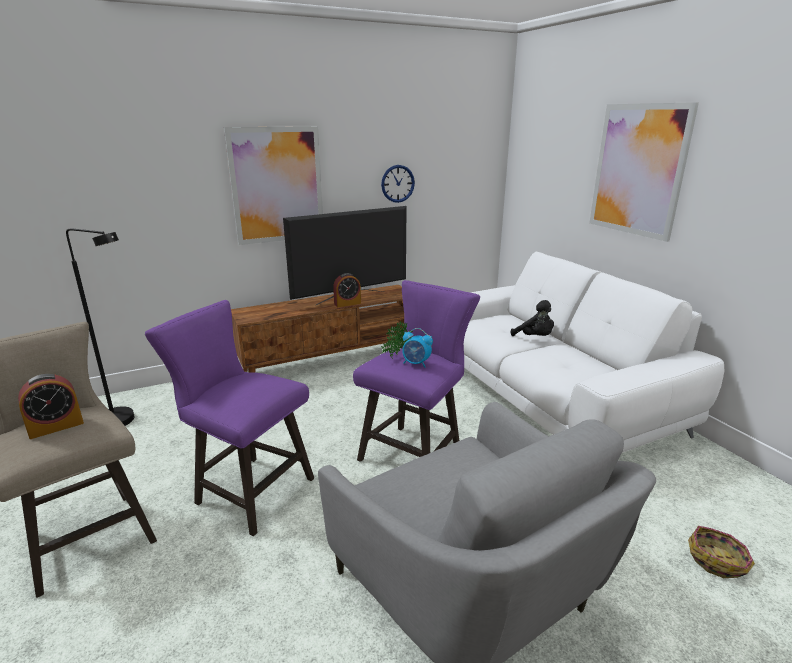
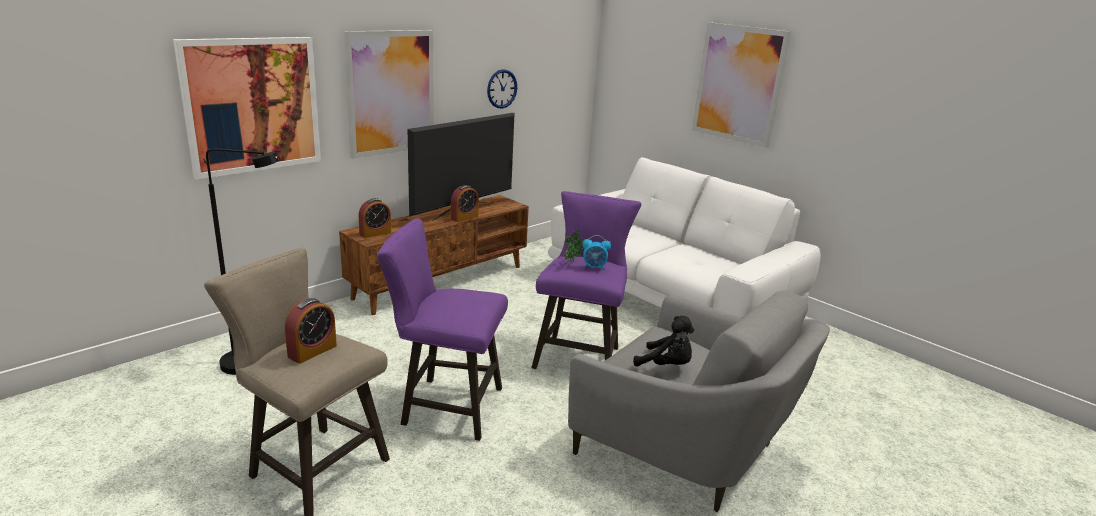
camera: 20 degrees left, 0 degrees up
black plush toy [511,300,554,336] -> black plush toy moved to [633,316,694,367]
basket [688,526,755,578] -> none
none -> picture [173,37,321,180]
none -> alarm clock [358,198,391,238]

